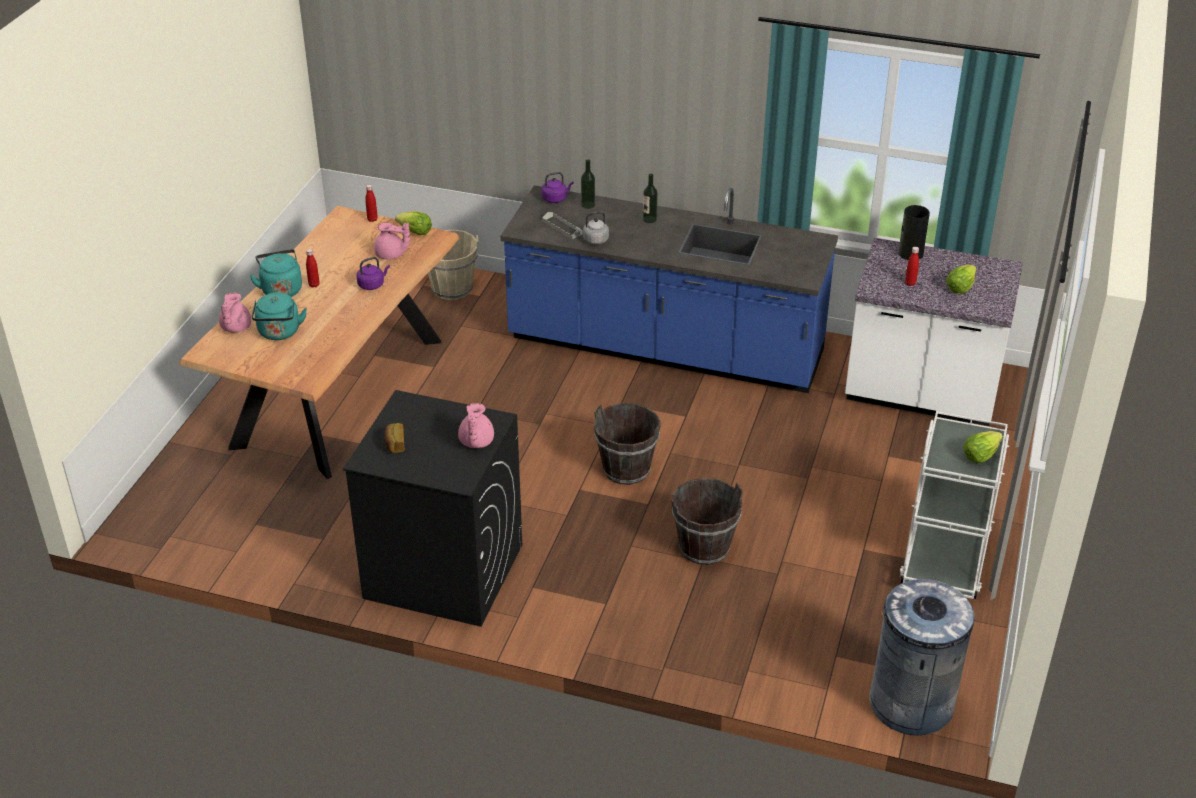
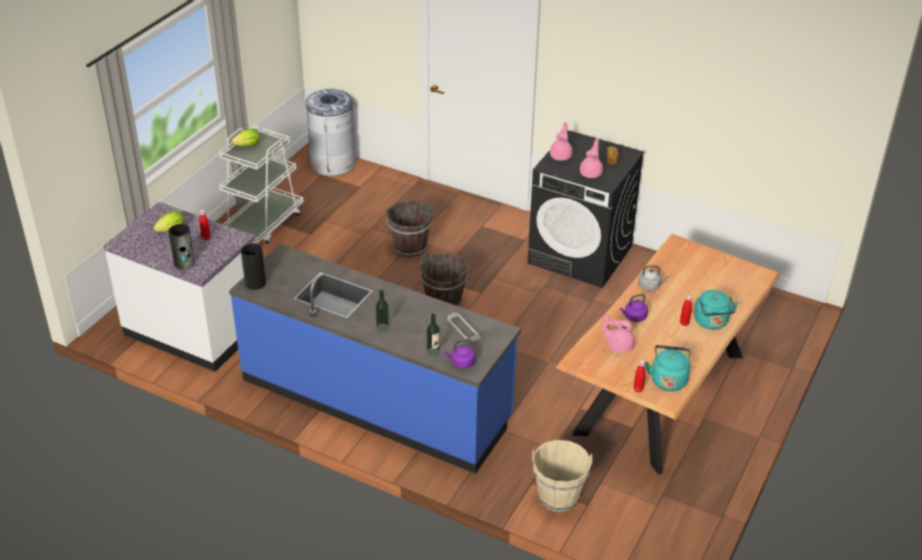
camera: 170 degrees left, 0 degrees up
pink teapot [219,293,251,332] -> pink teapot moved to [580,139,603,178]
turquoise kettle [252,293,307,340] -> turquoise kettle moved to [645,345,691,391]
lettuce [395,211,432,235] -> none
grey kettle [575,211,609,245] -> grey kettle moved to [638,265,668,291]
none -> vase [241,243,266,290]

